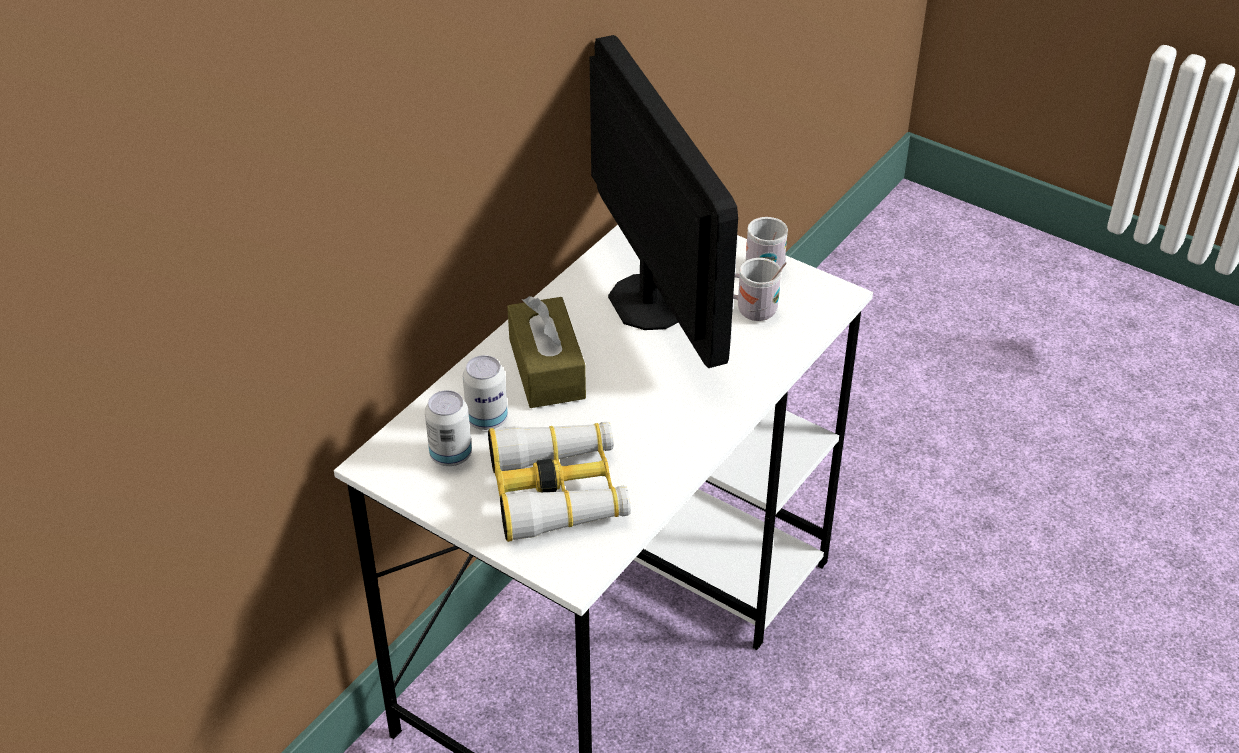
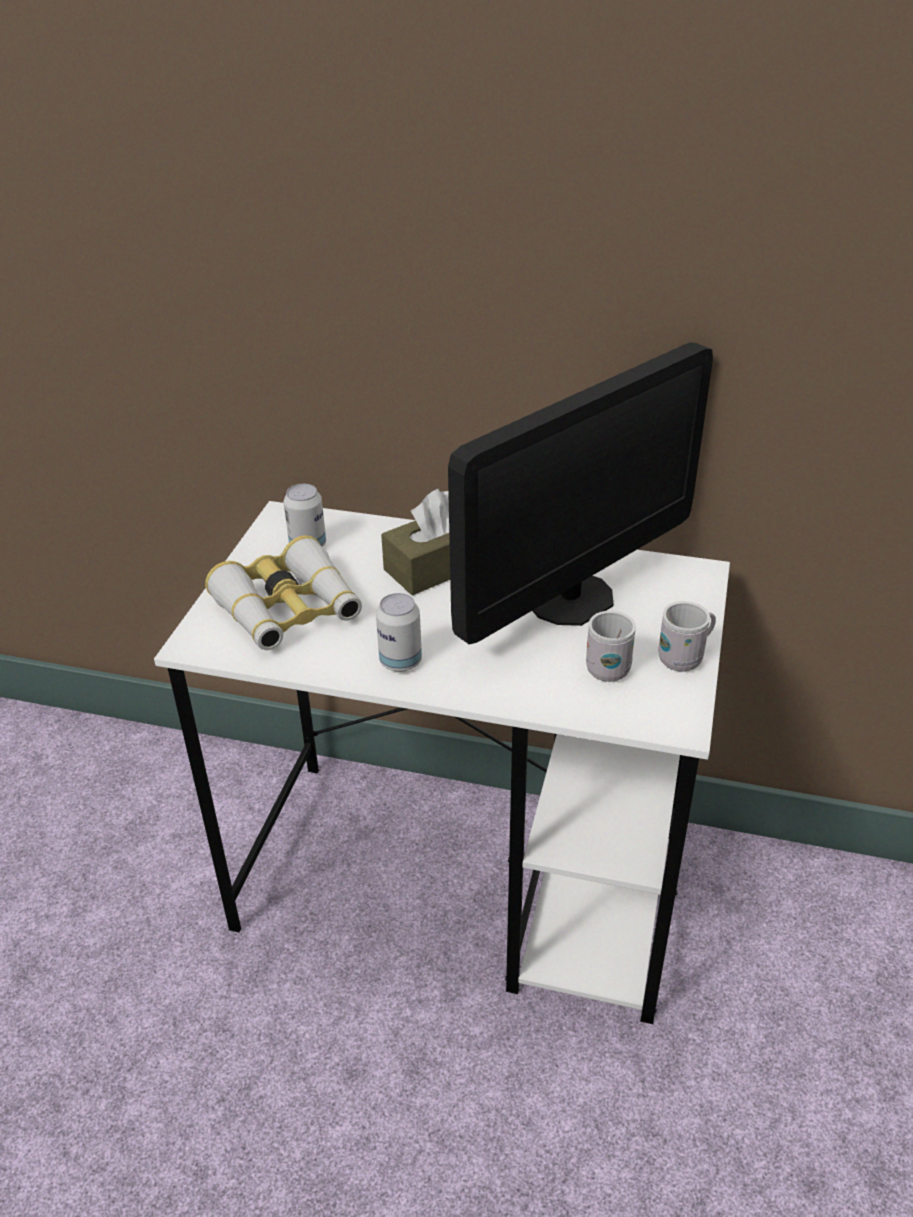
camera: 70 degrees right, 5 degrees down
can [463,355,508,430] -> can moved to [376,593,422,672]

